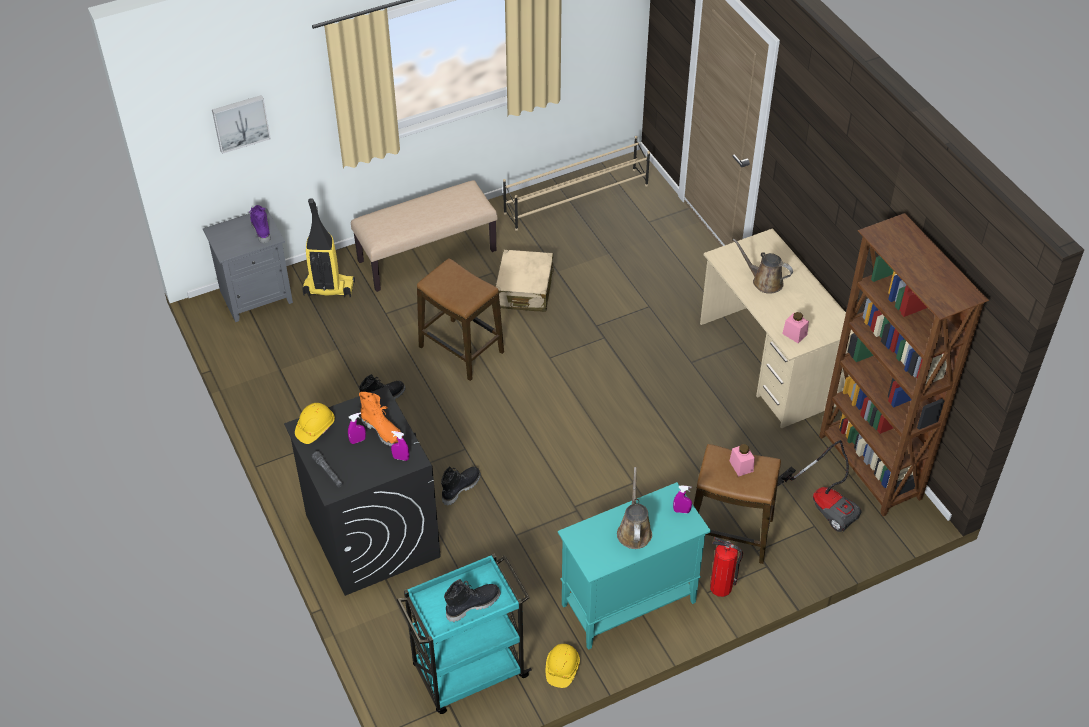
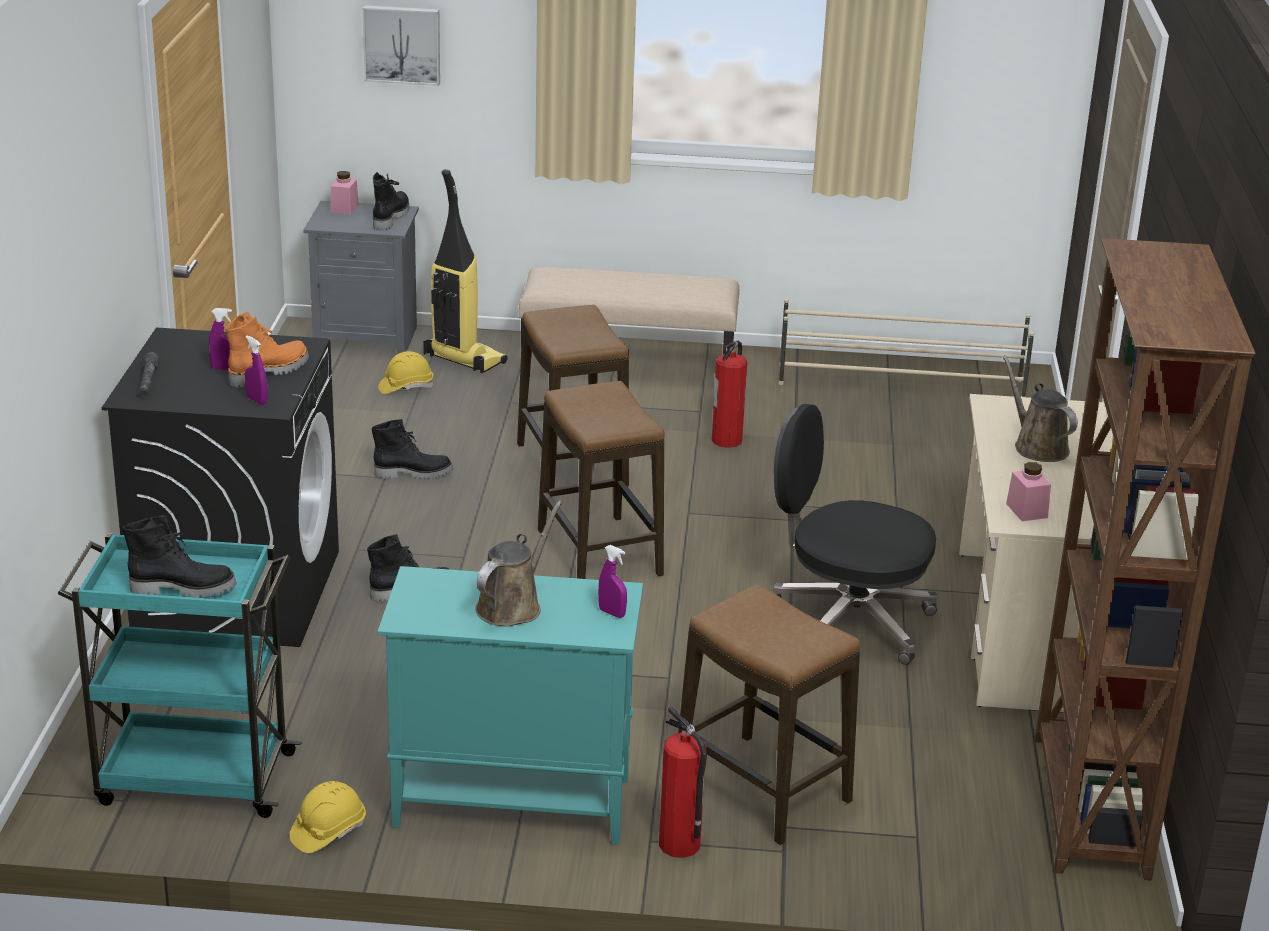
camera: 30 degrees right, 20 degrees down
purple boot [249,205,271,243] -> black boot [373,172,409,231]
yellow hard hat [295,403,335,444] -> yellow hard hat moved to [378,351,433,394]
orange boot [359,392,403,446] -> orange boot turned 120 degrees counterclockwise [226,311,309,388]
beige suitcase [495,249,554,312] -> fire extinguisher [712,340,747,448]
pink jar [730,444,755,476] -> pink jar moved to [331,171,359,214]
vacuum cleaner [778,440,862,533] -> none
none -> stool [538,381,665,579]
none -> black office chair [771,404,938,665]

